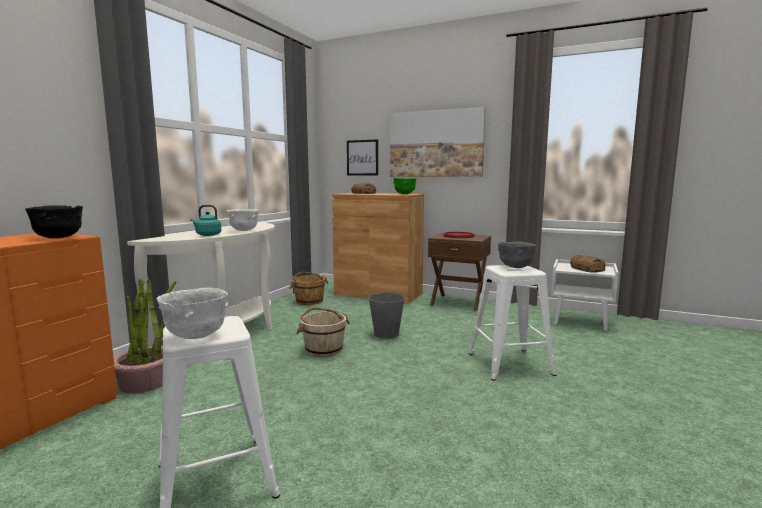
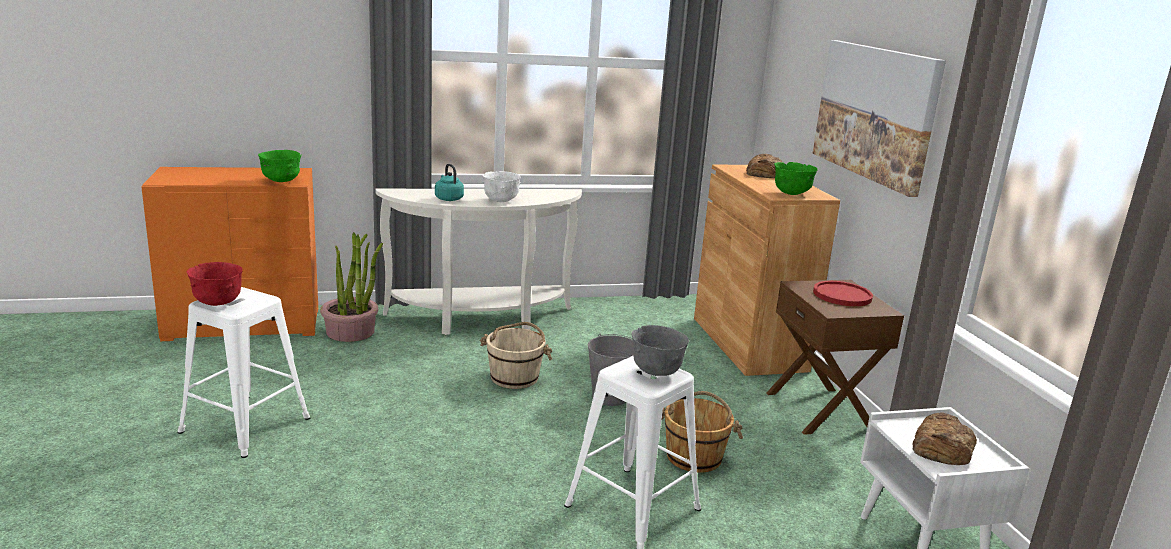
camera: 50 degrees right, 10 degrees up
black bowl [25,205,83,238] -> green bowl [258,150,302,182]
white bowl [156,288,228,339] -> red bowl [187,262,243,306]
brown bucket [289,272,328,305] -> brown bucket moved to [661,391,743,473]
picture [347,139,378,175] -> none

